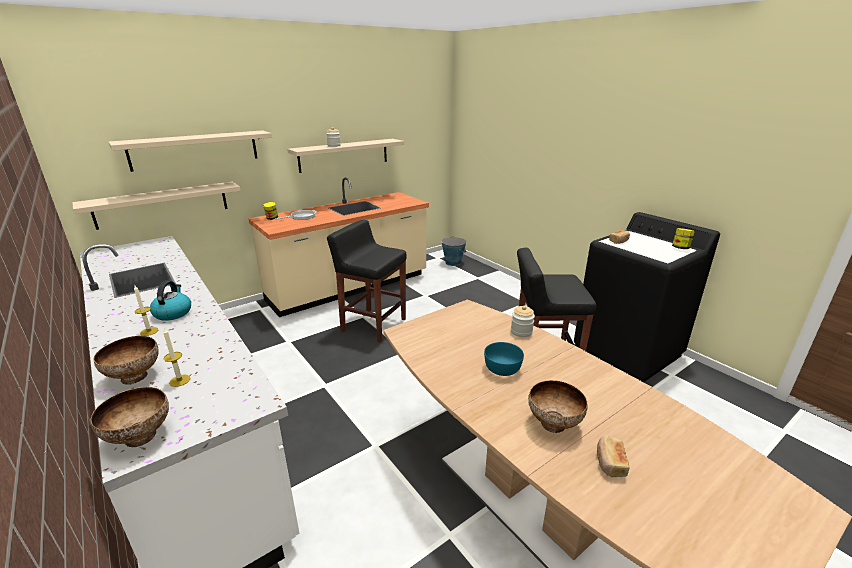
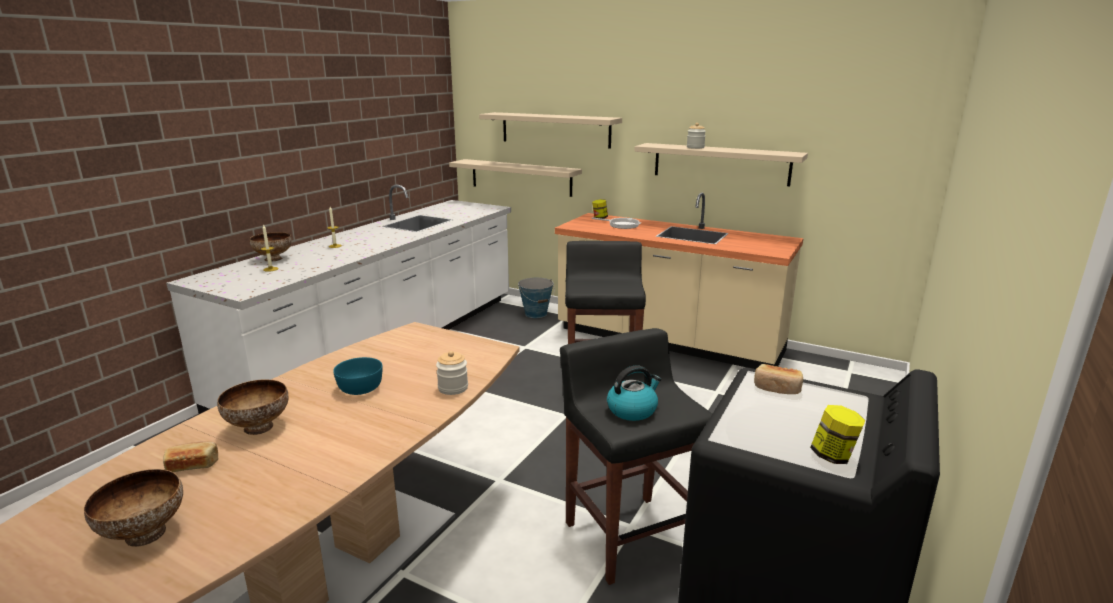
camera: 65 degrees right, 5 degrees down
bowl [91,387,169,447] -> bowl moved to [84,469,183,547]
kettle [150,281,191,321] -> kettle moved to [607,365,661,421]
bucket [441,236,466,266] -> bucket moved to [518,278,555,318]

